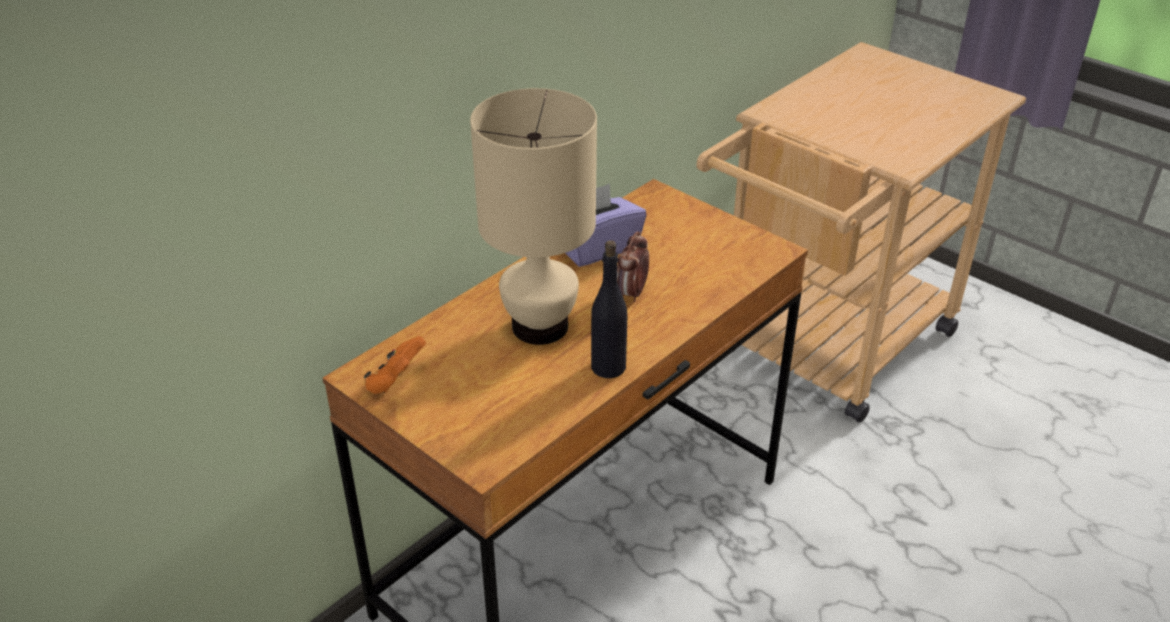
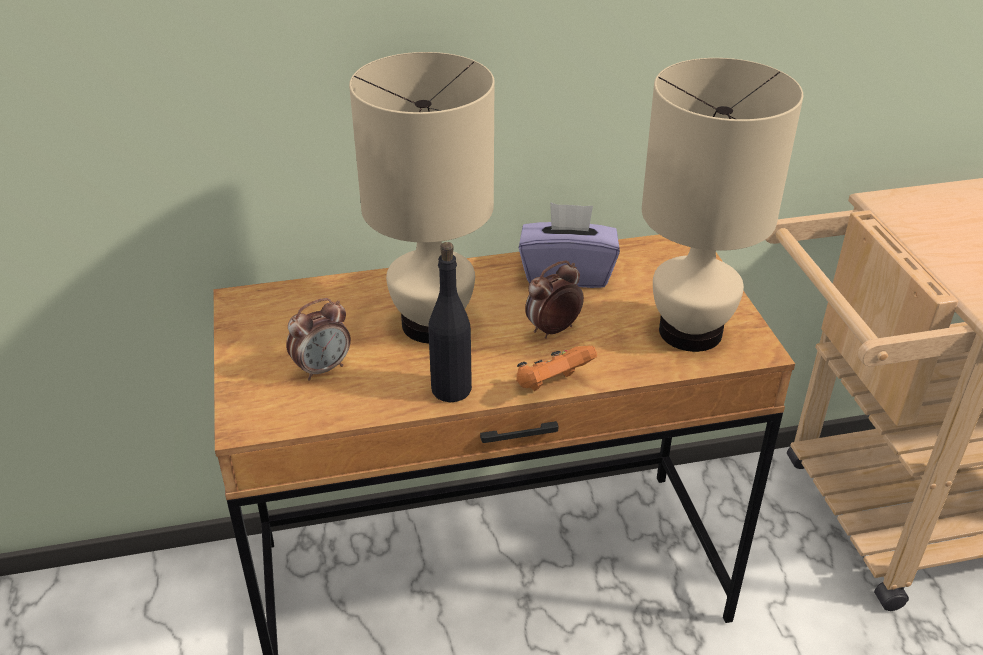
camera: 35 degrees right, 0 degrees up
orange game controller [364,336,426,394] -> orange game controller moved to [516,346,597,391]
none -> alarm clock [286,298,351,381]
none -> beige table lamp [642,58,803,352]

